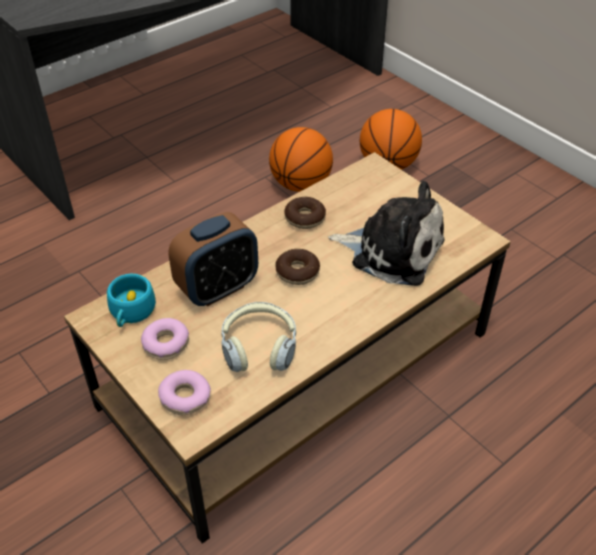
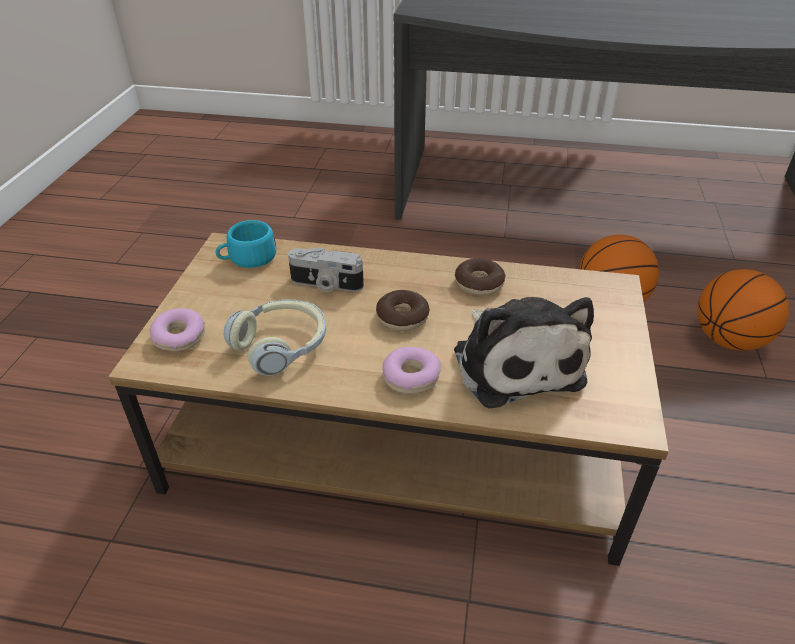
camera: 50 degrees right, 5 degrees down
donut [141,318,189,360] -> donut moved to [382,347,441,394]
alarm clock [168,212,258,307] -> camera [288,248,364,292]

